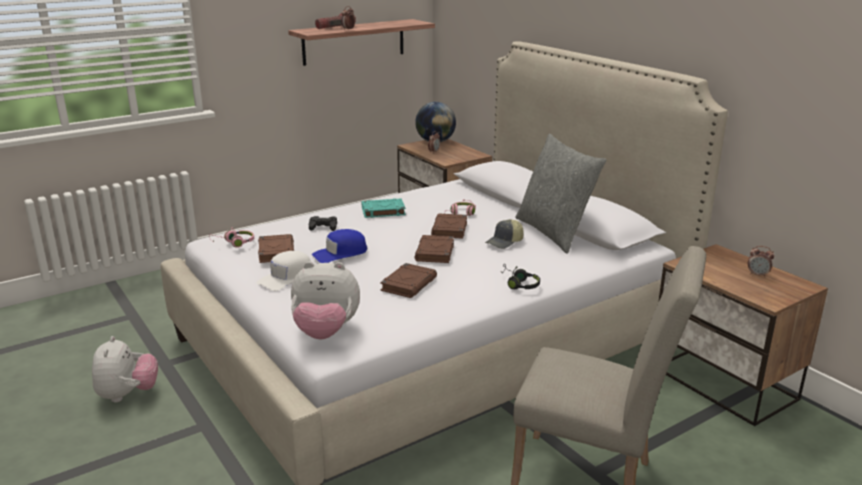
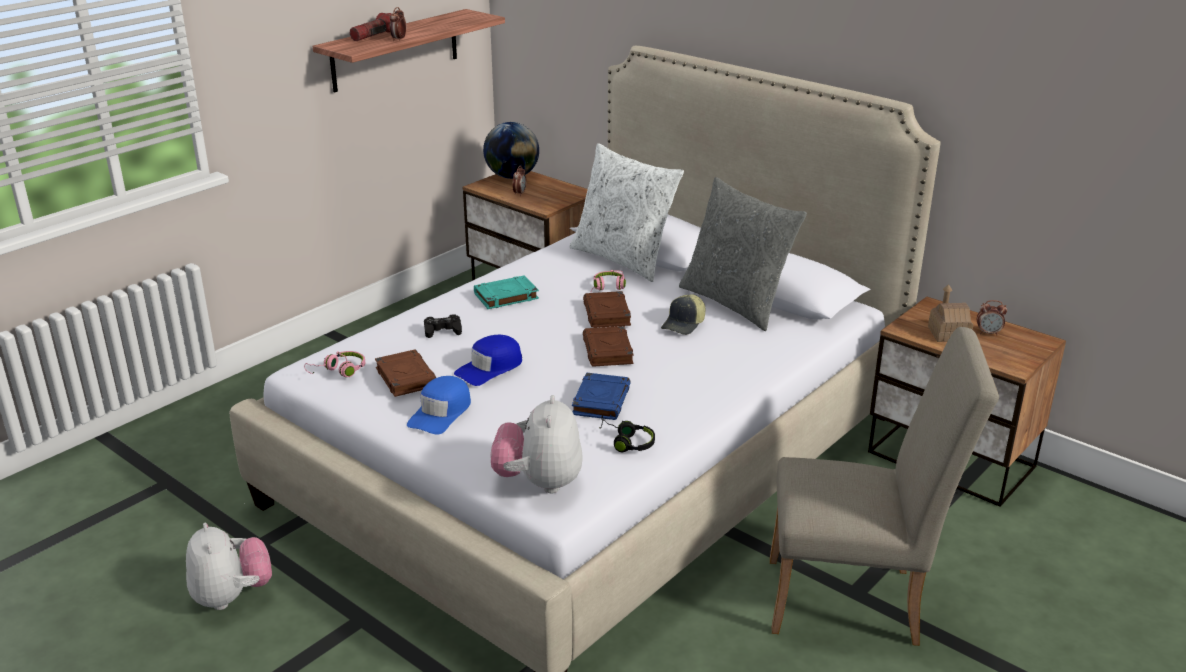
camera: 15 degrees left, 5 degrees up
white cap [257,251,311,291] -> blue cap [407,376,471,435]
plush toy [291,262,360,340] -> plush toy turned 105 degrees clockwise [491,395,583,493]
brown book [380,263,437,298] -> blue book [572,373,631,420]
black headphones [501,265,540,289] -> black headphones moved to [599,415,655,452]
none -> white pillow [570,143,684,282]
none -> toy house [928,284,973,342]

